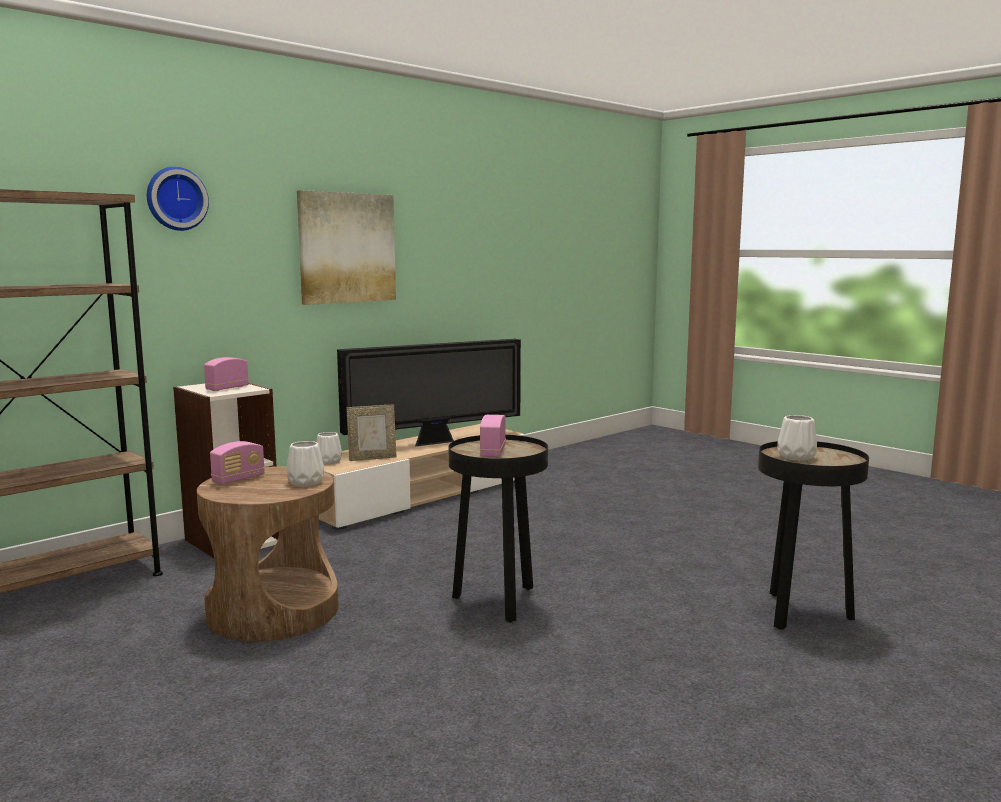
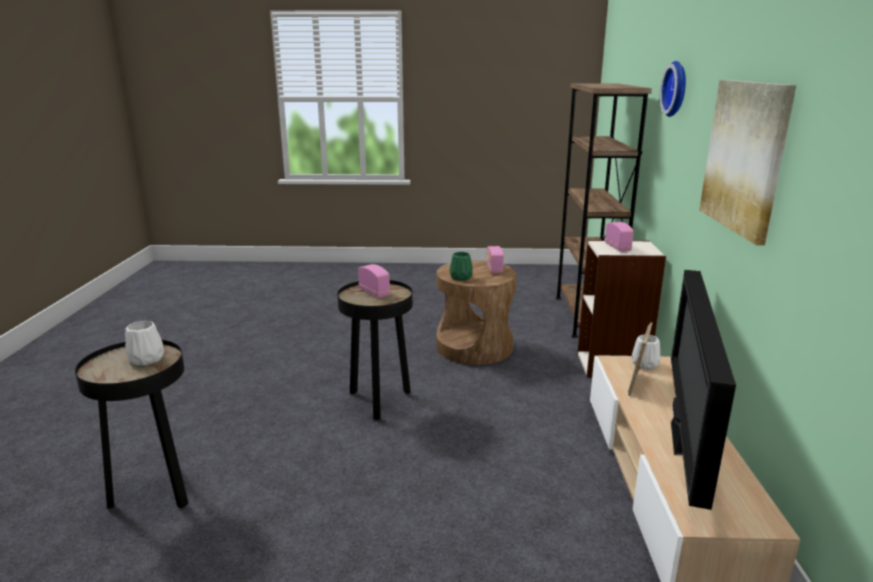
camera: 135 degrees right, 10 degrees up
white vase [286,441,324,487] -> green vase [450,252,473,281]

